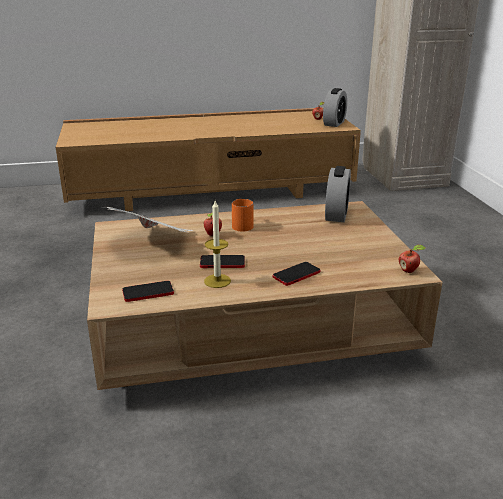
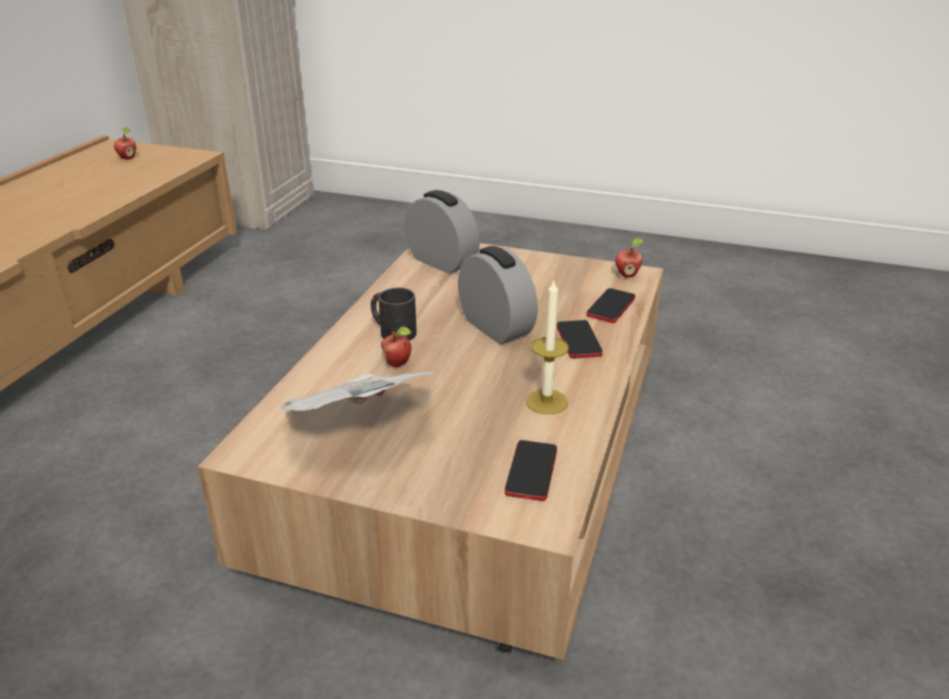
camera: 60 degrees left, 5 degrees up
phone [200,255,245,268] -> phone moved to [587,288,635,323]
orange mug [232,199,254,232] -> black mug [371,287,417,341]
alarm clock [323,88,347,127] -> alarm clock moved to [458,246,538,344]

